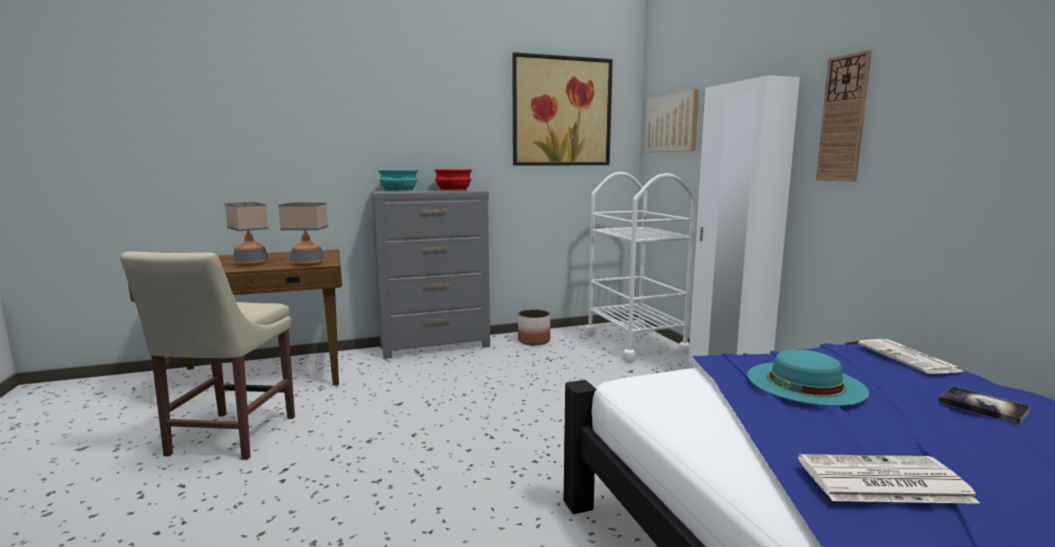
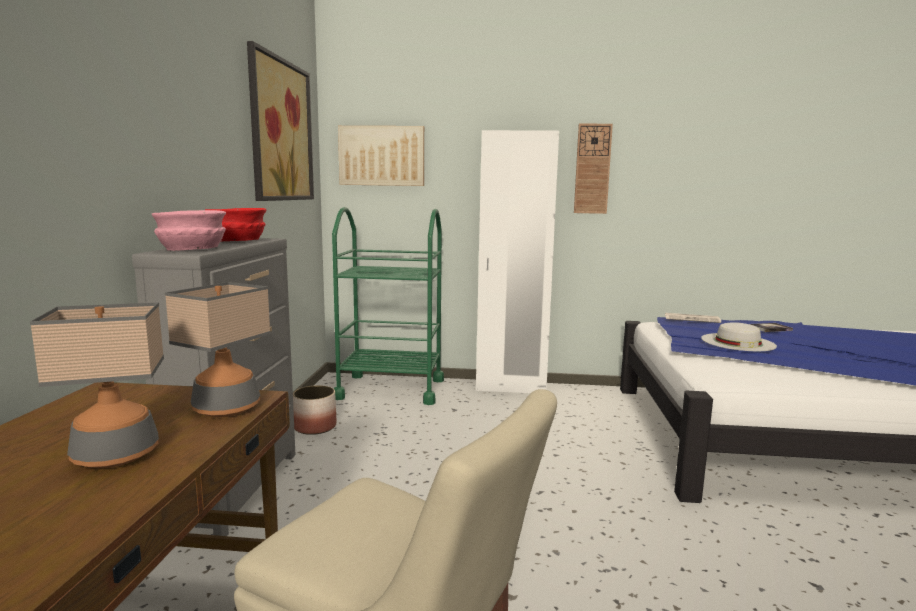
camera: 65 degrees left, 0 degrees up
turquoise bowl [378,169,418,191] -> pink bowl [152,210,226,251]
white cart [585,172,696,362] -> green cart [332,207,444,405]
turquoise hat [747,349,869,406] -> white hat [701,322,777,351]
newspaper [798,454,980,504] -> none

